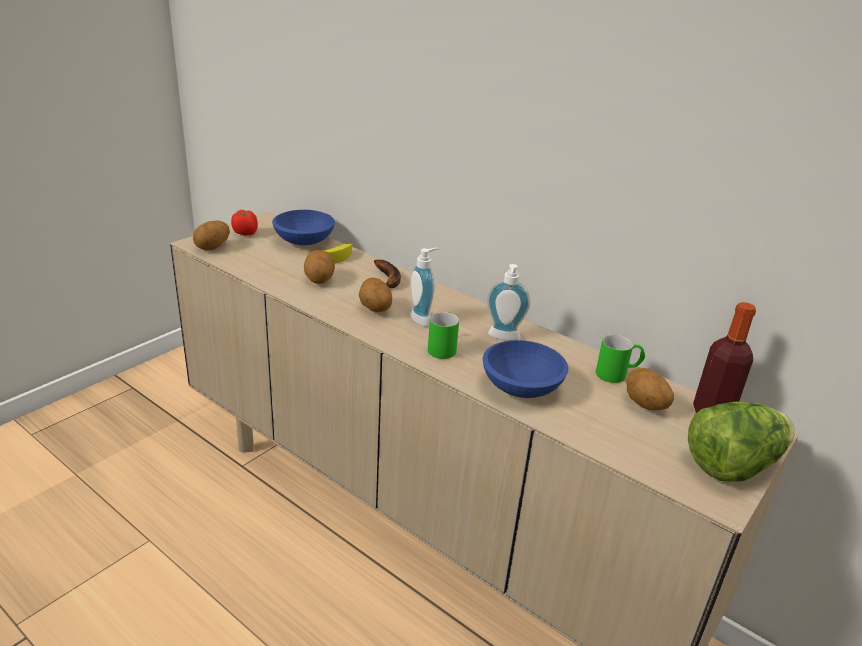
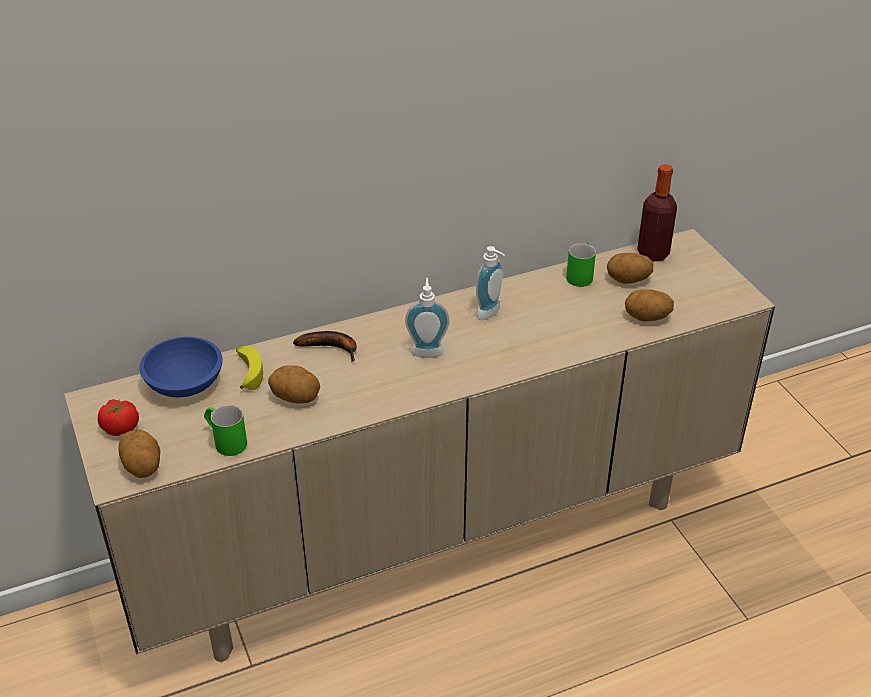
camera: 60 degrees left, 10 degrees up
potato [359,278,392,312] -> potato moved to [625,290,674,321]
green mug [428,312,459,359] -> green mug moved to [204,405,247,456]
blue bowl [483,340,568,398] -> none
lettuce [688,402,795,482] -> none

